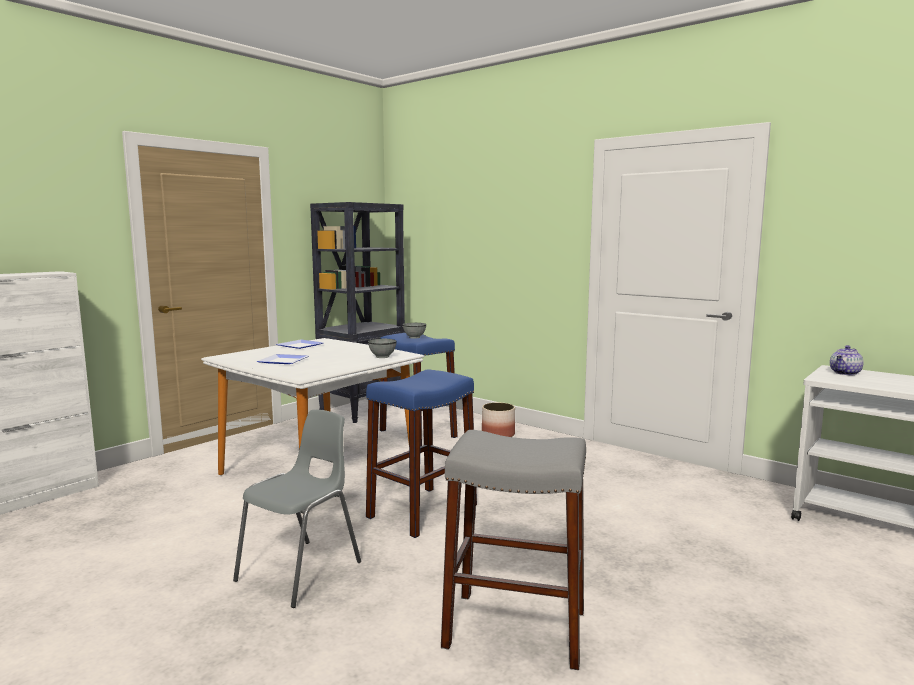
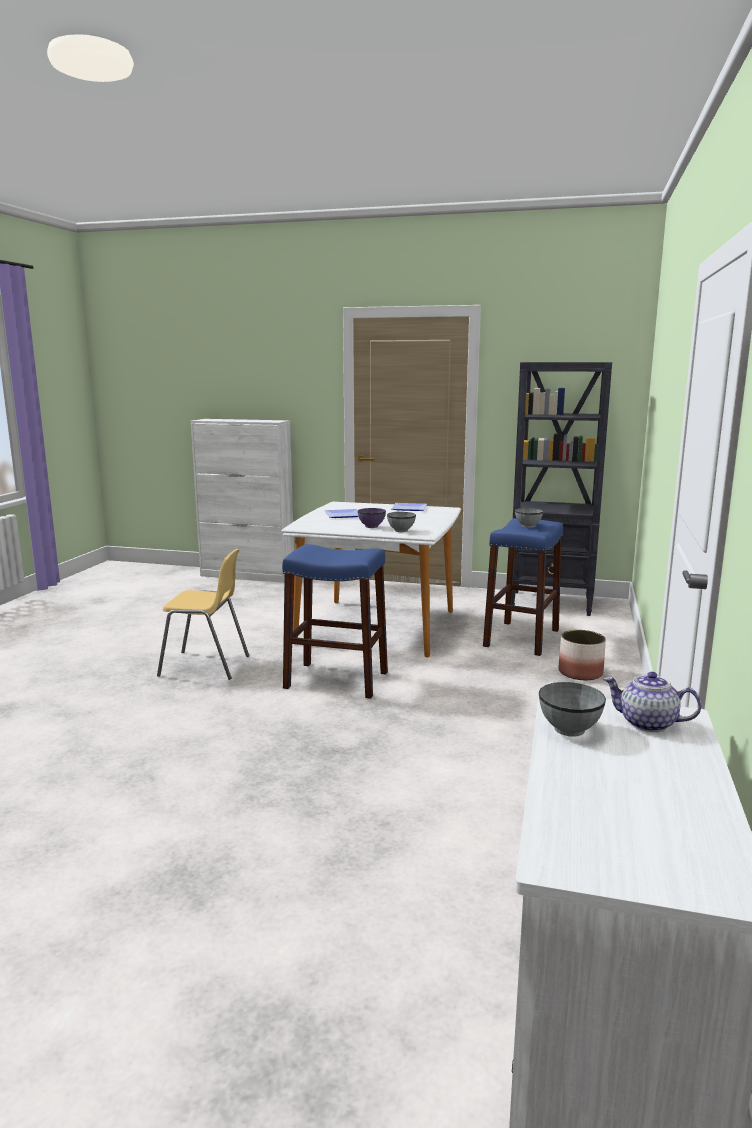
camera: 65 degrees right, 5 degrees up
grey chair [233,410,361,608] -> yellow chair [157,549,249,680]
grey stool [441,430,586,670] -> none
none -> purple bowl [358,508,386,528]
none -> grey bowl [539,682,606,737]

